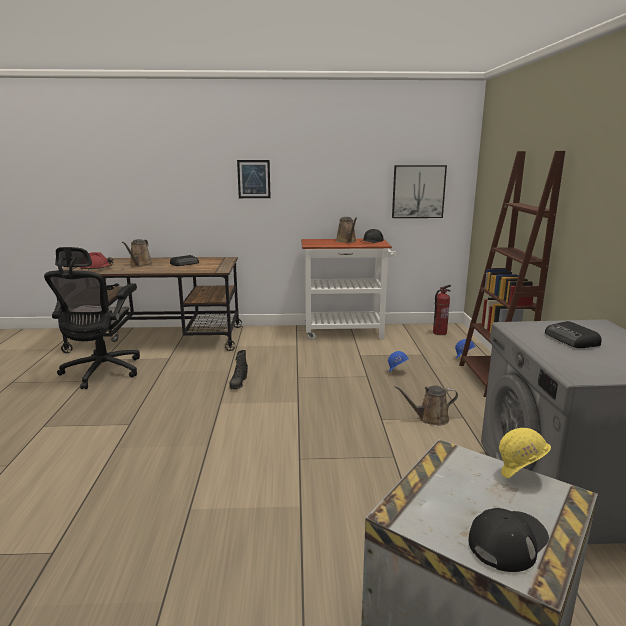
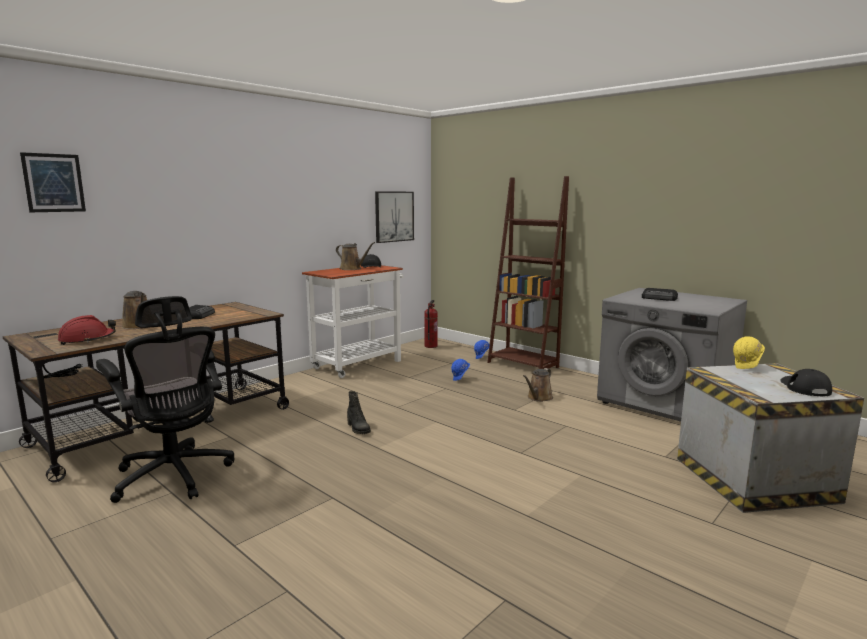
camera: 45 degrees left, 5 degrees down
picture [237,160,271,198] -> picture moved to [20,152,86,212]

